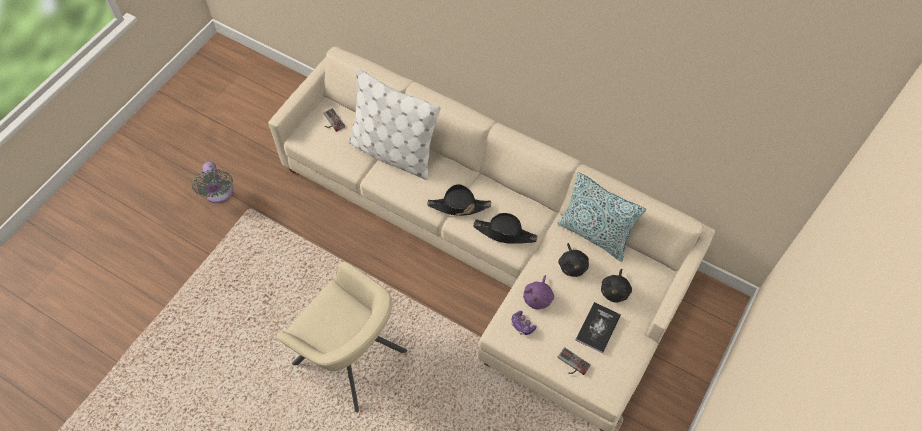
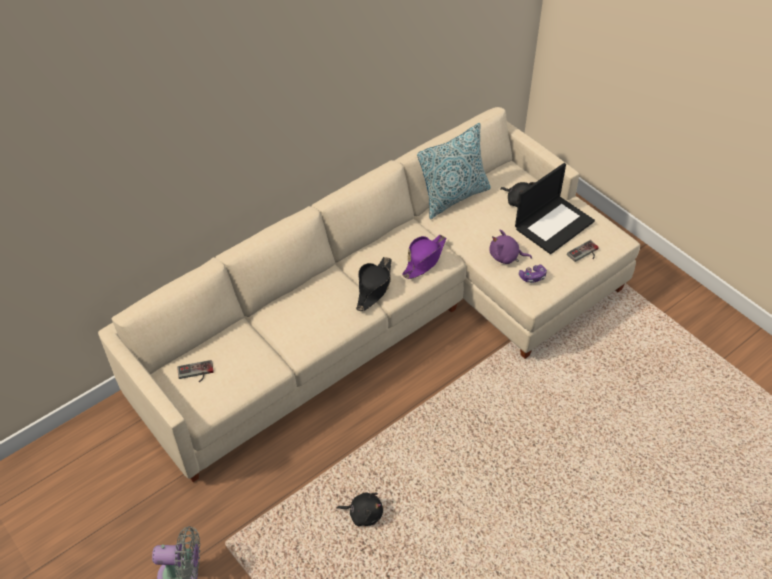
camera: 70 degrees left, 10 degrees down
beige armchair [277,262,407,413] -> none
white pillow [348,69,440,180] -> none
black hat [473,213,537,244] -> purple hat [402,235,446,279]
purple plush toy [523,275,554,310] -> purple plush toy turned 150 degrees clockwise [489,230,532,264]
black plush toy [558,243,589,277] -> black plush toy moved to [337,492,383,526]
book [576,302,621,353] -> laptop [515,163,595,254]

